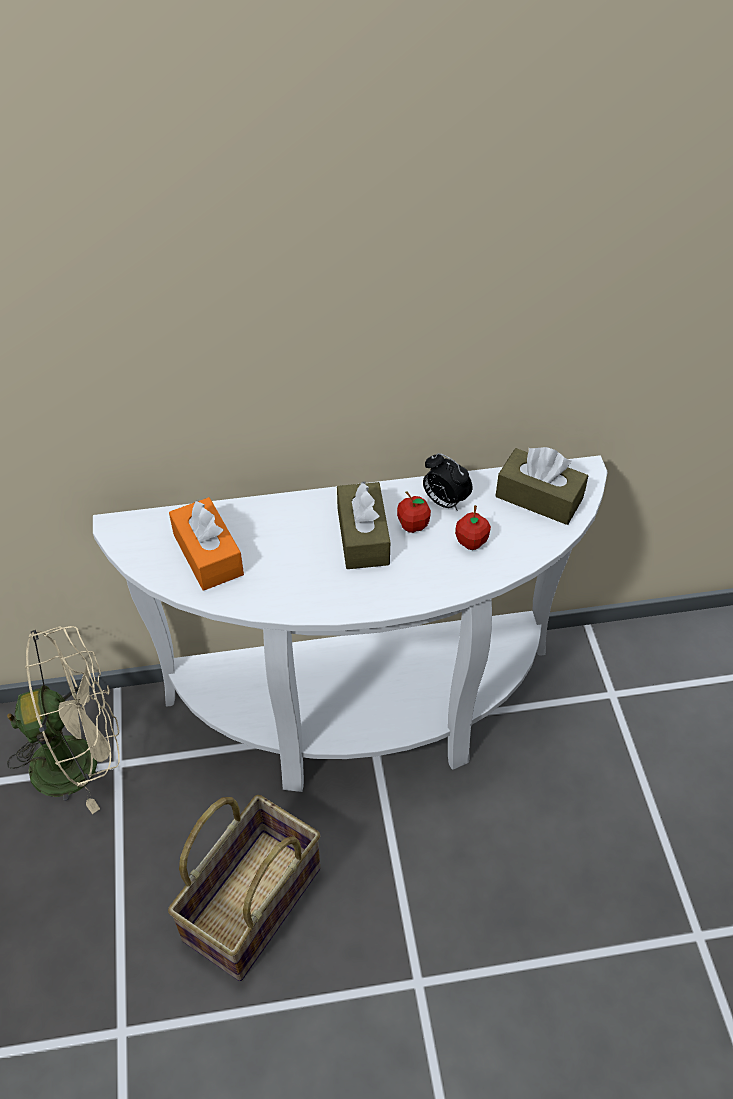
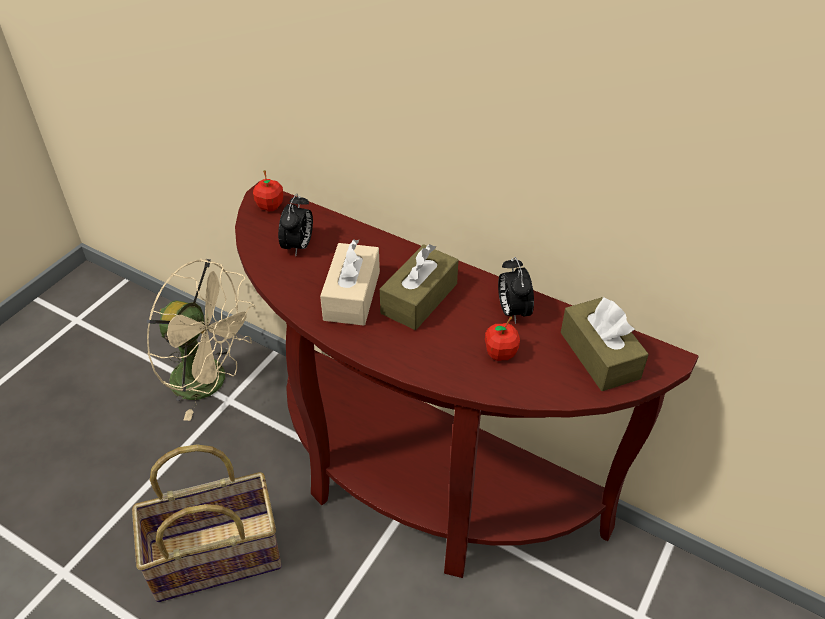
camera: 40 degrees right, 5 degrees down
white console table [93,455,607,792] -> brown console table [235,182,699,578]
orange tissue box [169,497,244,591] -> alarm clock [278,194,313,257]
apple [397,491,431,533] -> apple moved to [253,170,283,211]
none -> beige tissue box [320,239,380,326]

